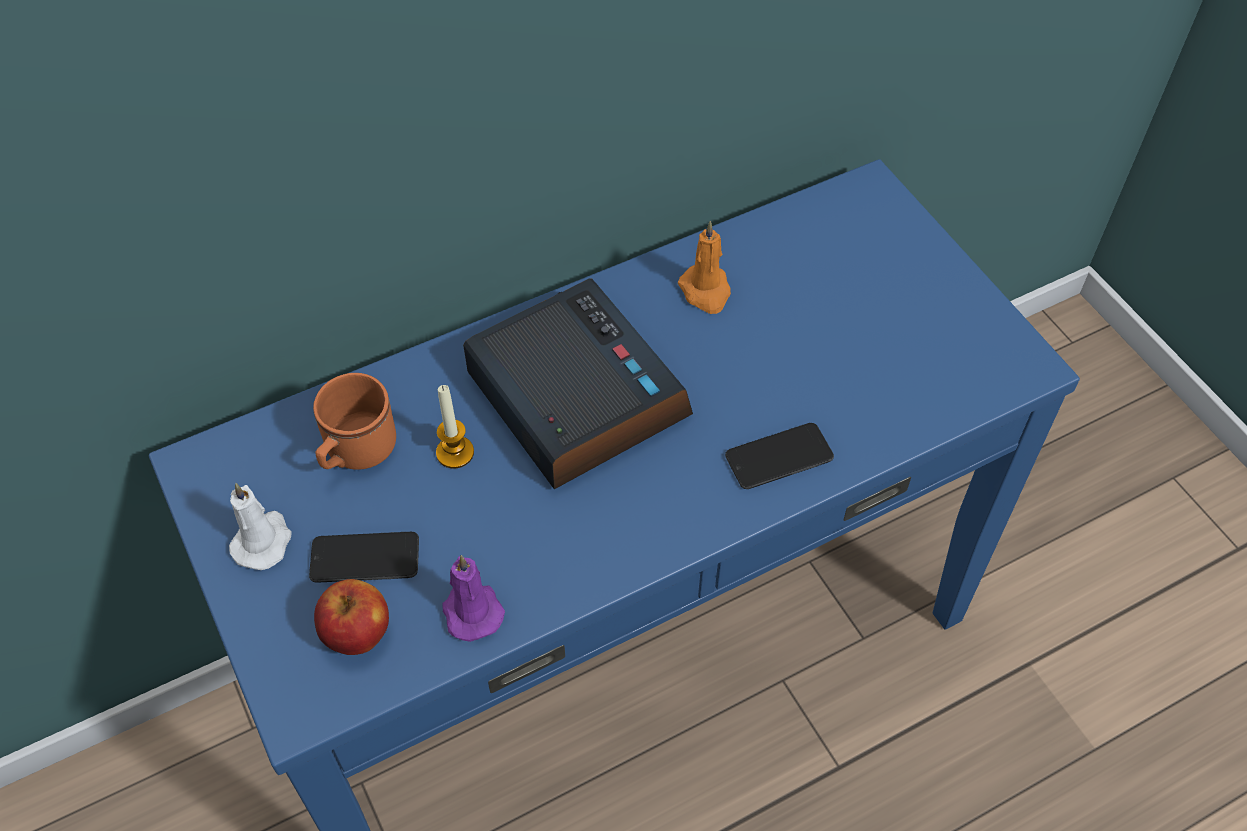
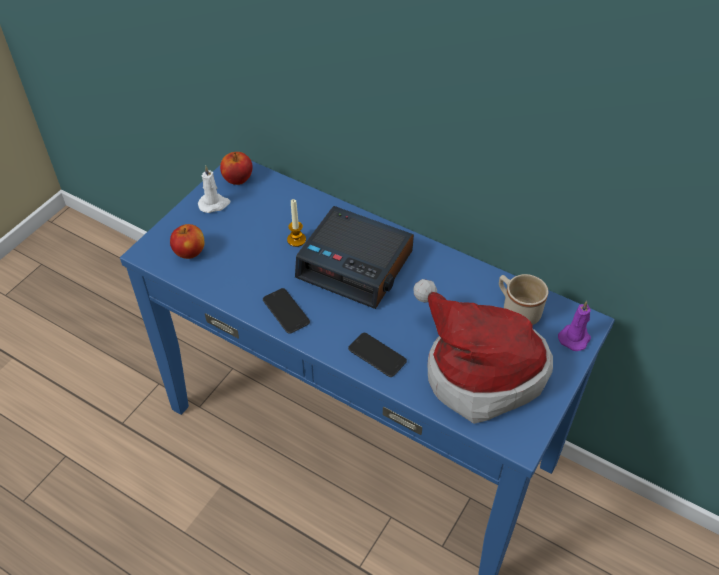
camera: 60 degrees right, 5 degrees down
phone [309,532,419,583] -> phone moved to [263,288,310,334]
orange mug [313,373,396,470] -> none
purple candle [443,555,505,642] -> purple candle moved to [558,301,591,351]
alarm clock [463,278,693,489] -> alarm clock turned 90 degrees clockwise [295,206,414,309]
orange candle [678,221,731,314] -> none
none -> apple [220,152,253,185]
none -> hat [413,279,553,424]
none -> beige mug [499,274,548,325]

